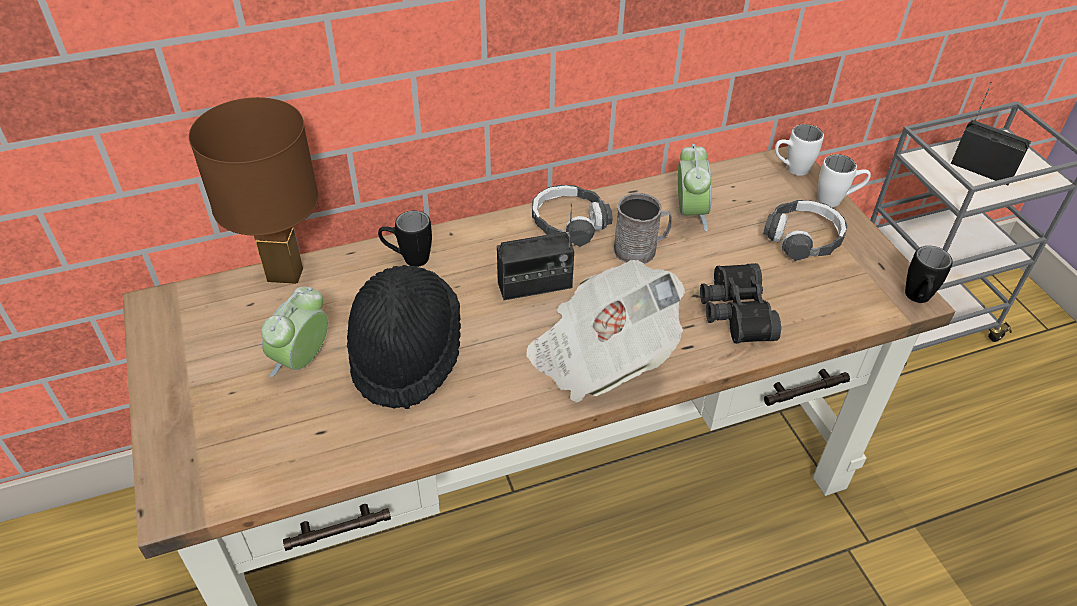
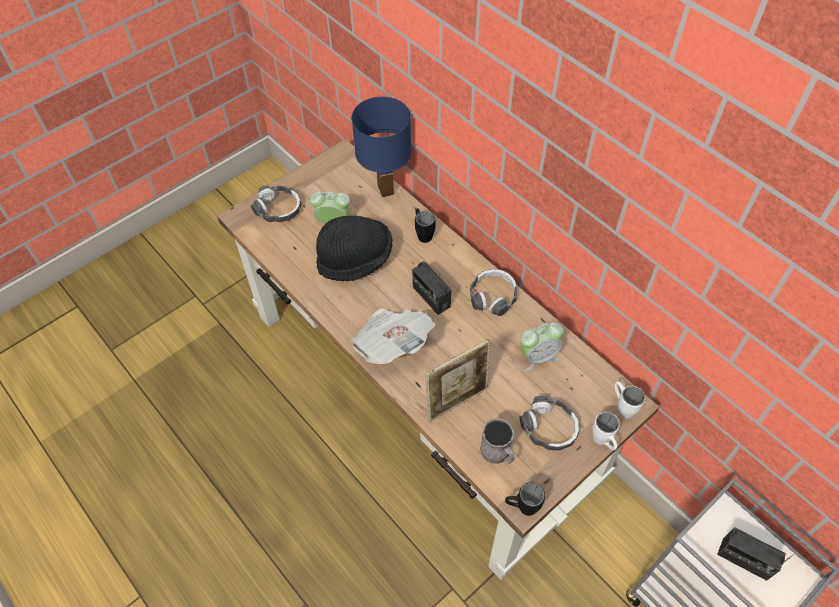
camera: 70 degrees right, 10 degrees up
brown table lamp [189,97,319,284] -> blue table lamp [352,97,411,197]
grey mug [614,193,672,264] -> grey mug moved to [480,418,515,464]
black binoculars [700,263,781,344] -> picture frame [425,339,491,422]
radio [951,82,1031,185] -> radio turned 105 degrees clockwise [717,527,795,581]
none -> headphones [251,185,301,222]

